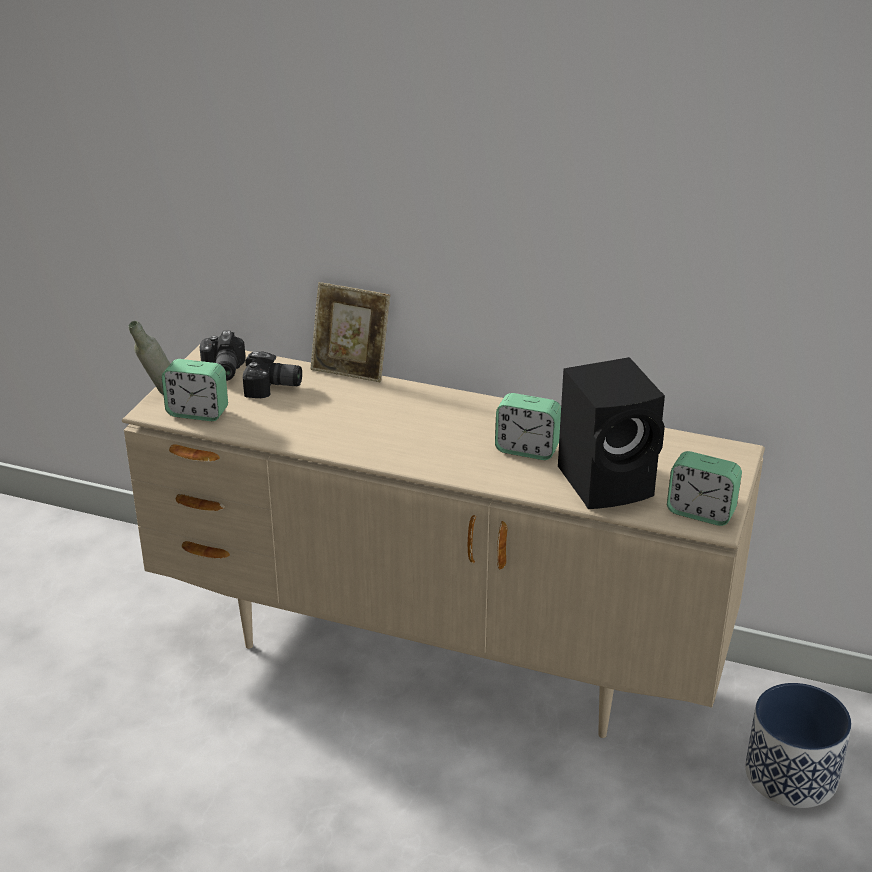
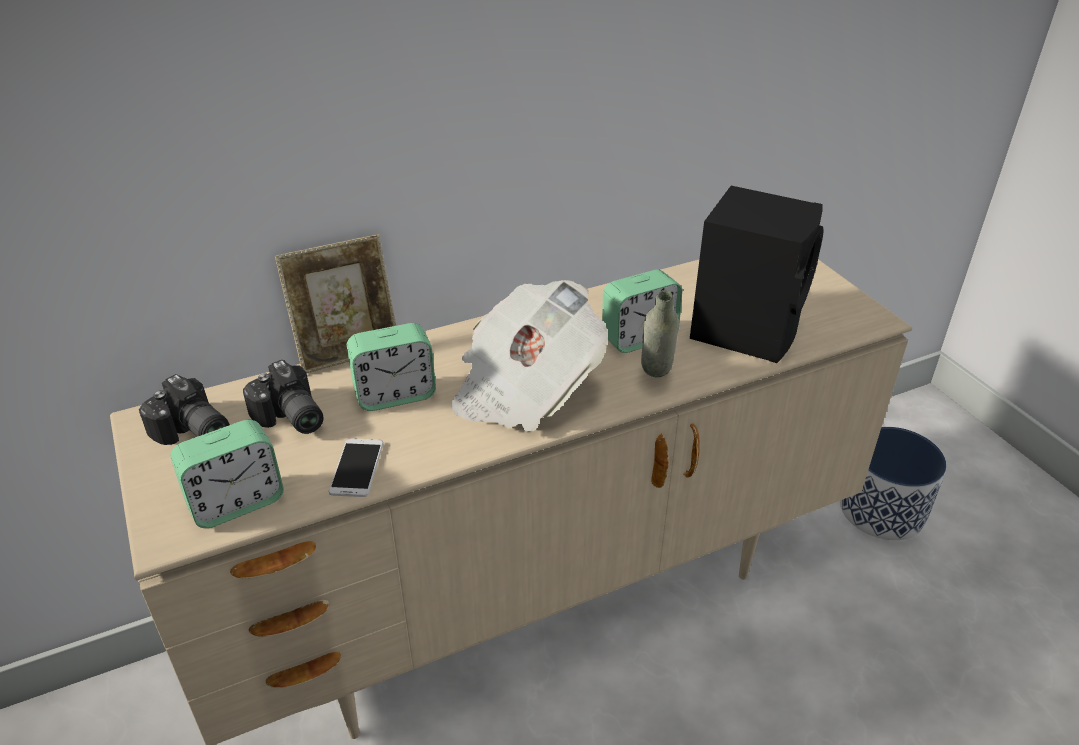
camera: 45 degrees left, 5 degrees up
grey bottle [129,321,170,394] -> grey bottle moved to [641,290,679,377]
camera [243,351,302,398] -> camera turned 90 degrees clockwise [243,360,324,434]
alarm clock [667,451,742,526] -> alarm clock moved to [347,323,436,411]
none -> phone [329,438,383,497]
none -> newspaper [451,280,608,431]

